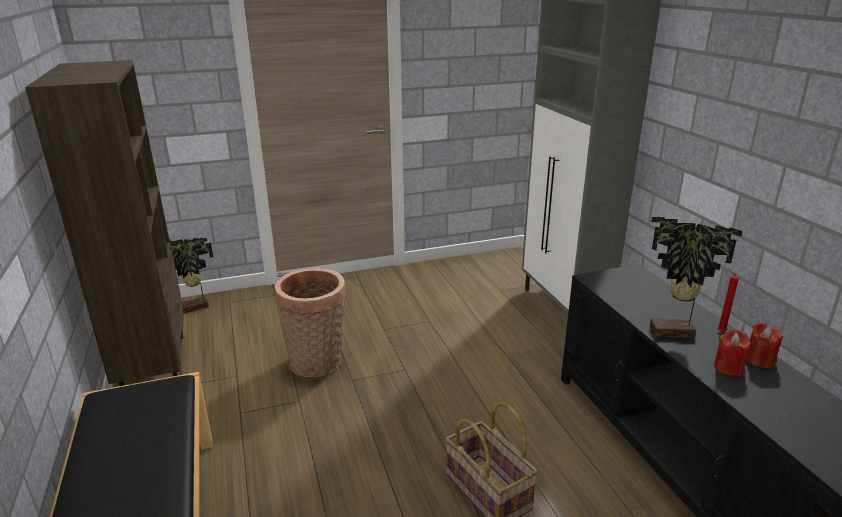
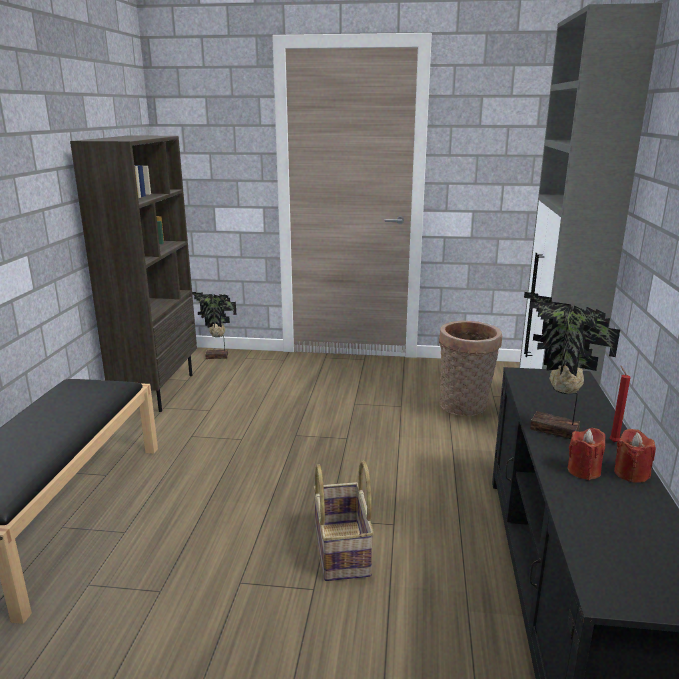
camera: 25 degrees right, 5 degrees down
basket [275,268,346,377] -> basket moved to [439,321,502,416]

